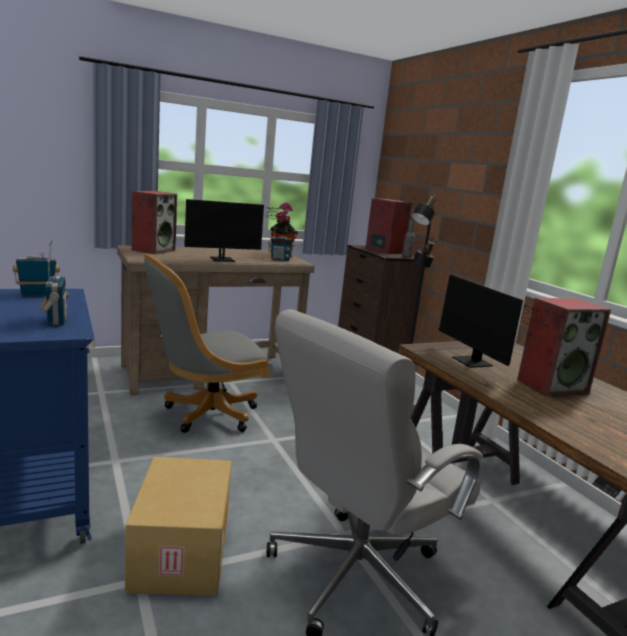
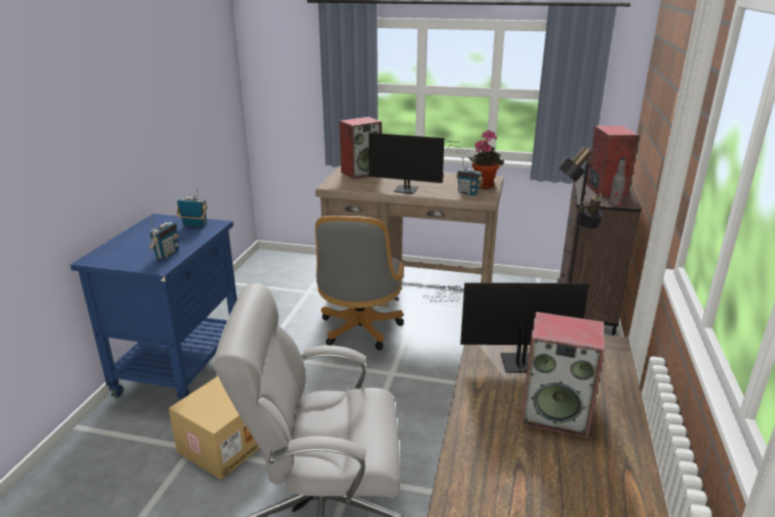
camera: 40 degrees right, 10 degrees up
grey office chair [144,254,270,433] -> grey office chair turned 90 degrees counterclockwise [315,216,404,350]
monitor [439,275,548,368] -> monitor turned 75 degrees clockwise [423,283,589,373]

